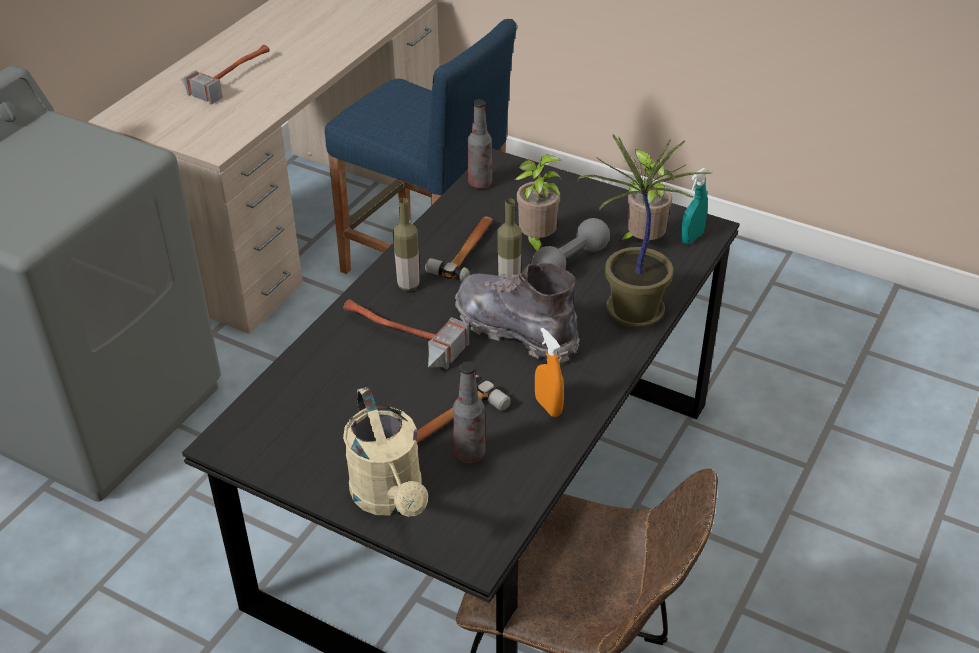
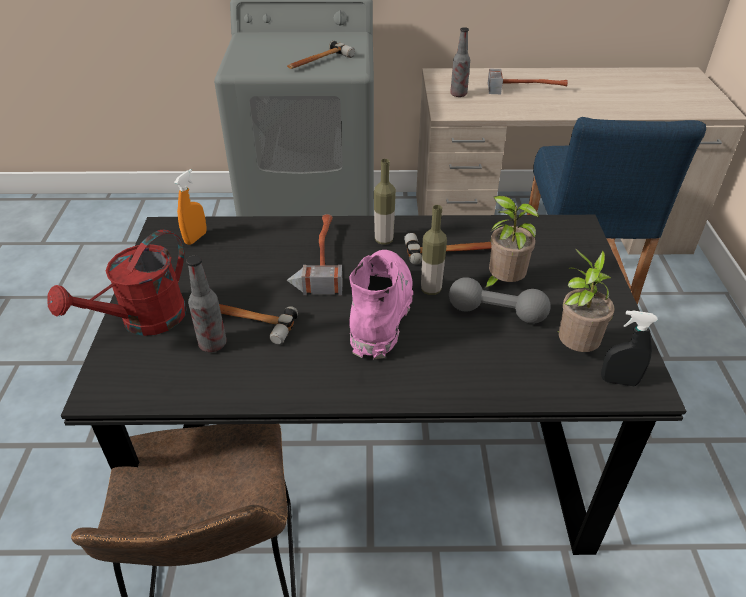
camera: 60 degrees right, 0 degrees up
beige watering can [343,387,428,517] -> red watering can [47,230,187,336]
grey boot [455,262,580,363] -> pink boot [349,250,413,359]
bottle [467,99,492,189] -> bottle moved to [450,27,470,97]
orange spray bottle [535,328,564,417] -> orange spray bottle moved to [174,169,207,245]
potted plant [578,134,711,328] -> none
turquoise spray bottle [681,168,708,244] -> black spray bottle [601,310,658,386]
none -> hammer [287,41,355,69]

